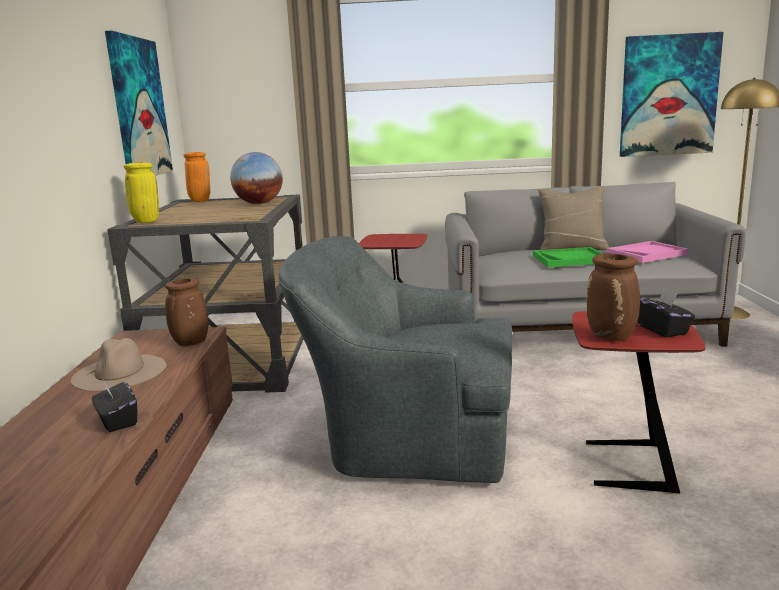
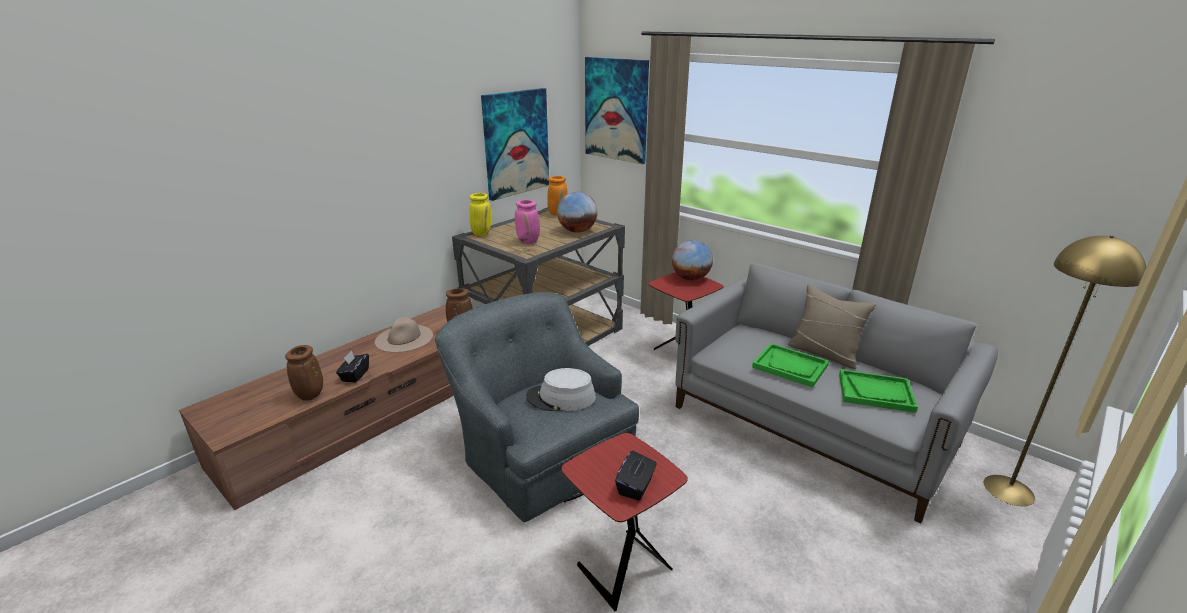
camera: 40 degrees right, 10 degrees up
brown vase [587,253,640,341] -> brown vase moved to [285,345,323,401]
pink tray [607,241,688,263] -> green tray [839,369,918,413]
picture [620,32,723,157] -> picture moved to [585,57,649,164]
none -> pink vase [515,200,540,244]
none -> grey hat [526,368,596,411]
none -> globe [672,240,713,280]

